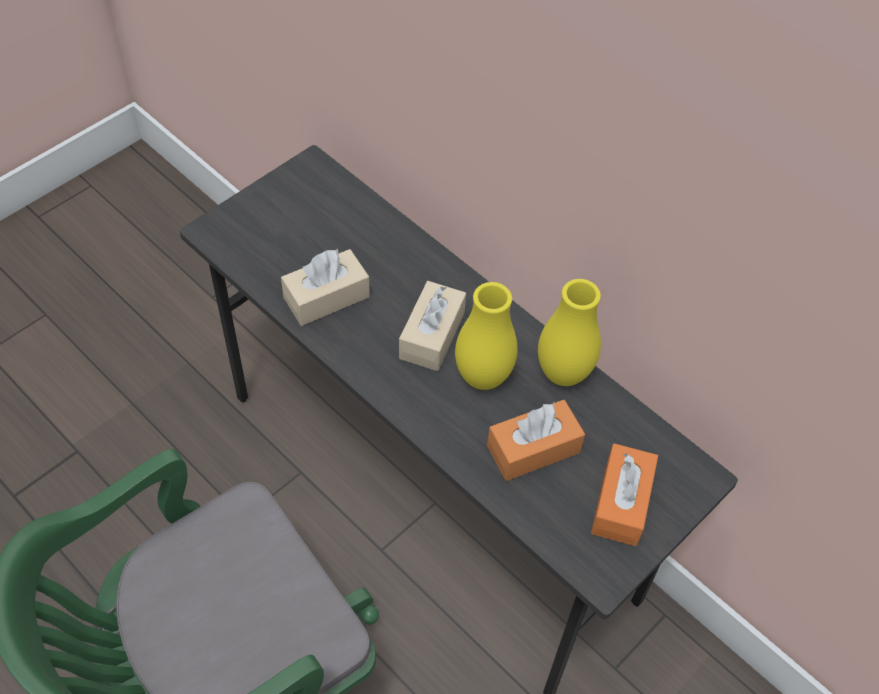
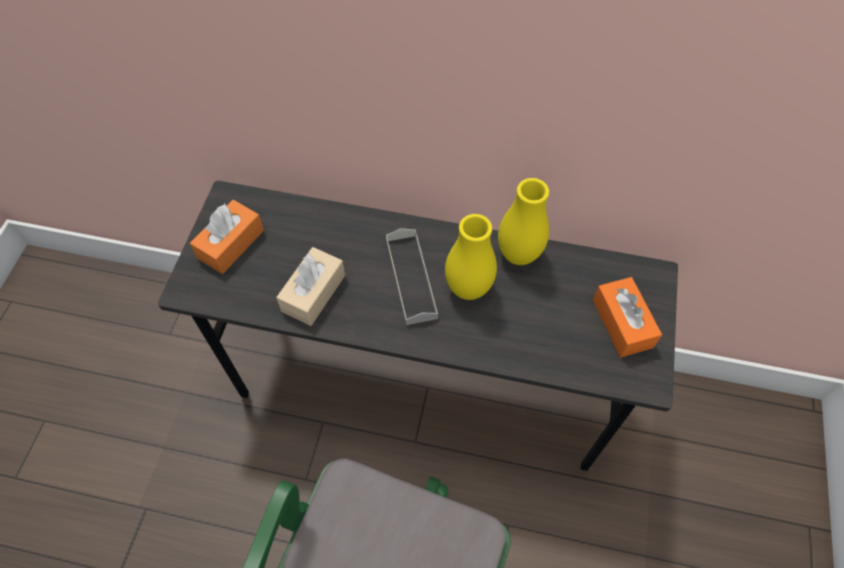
camera: 30 degrees left, 5 degrees up
beige tissue box [399,281,466,371] -> grey tray [386,228,438,325]
orange tissue box [487,400,585,481] -> orange tissue box moved to [190,200,264,274]

